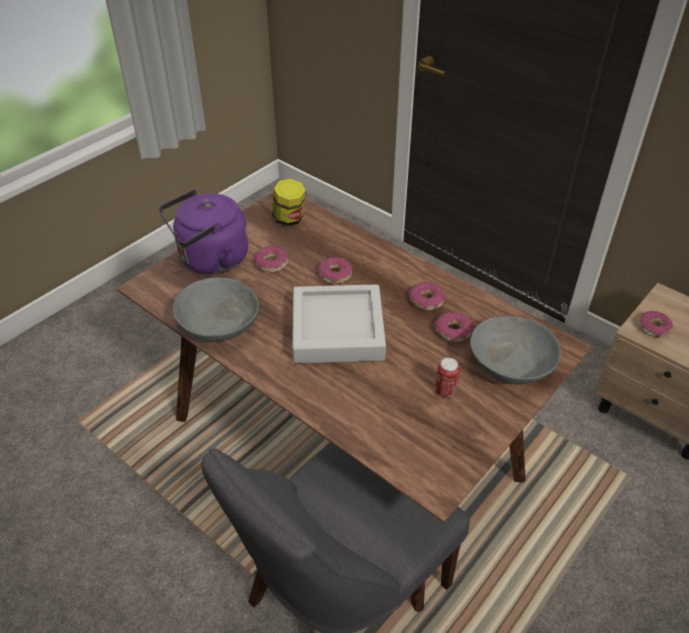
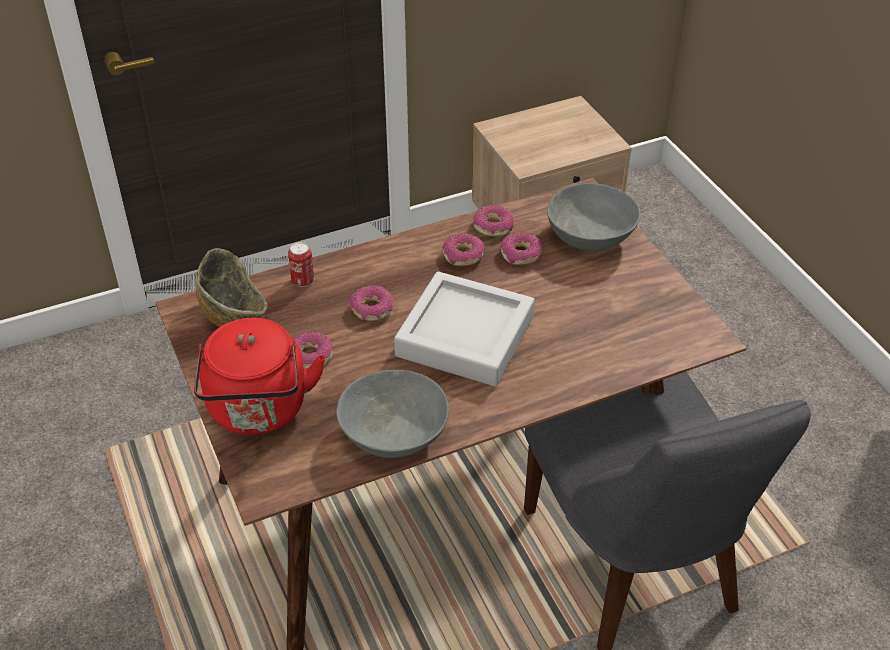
camera: 65 degrees left, 0 degrees up
purple kettle [159,190,248,274] -> red kettle [194,318,326,435]
jar [272,179,306,226] -> bowl [196,248,268,327]
can [435,358,460,398] -> can moved to [288,242,314,287]
donut [639,311,673,338] -> donut moved to [473,205,514,236]

